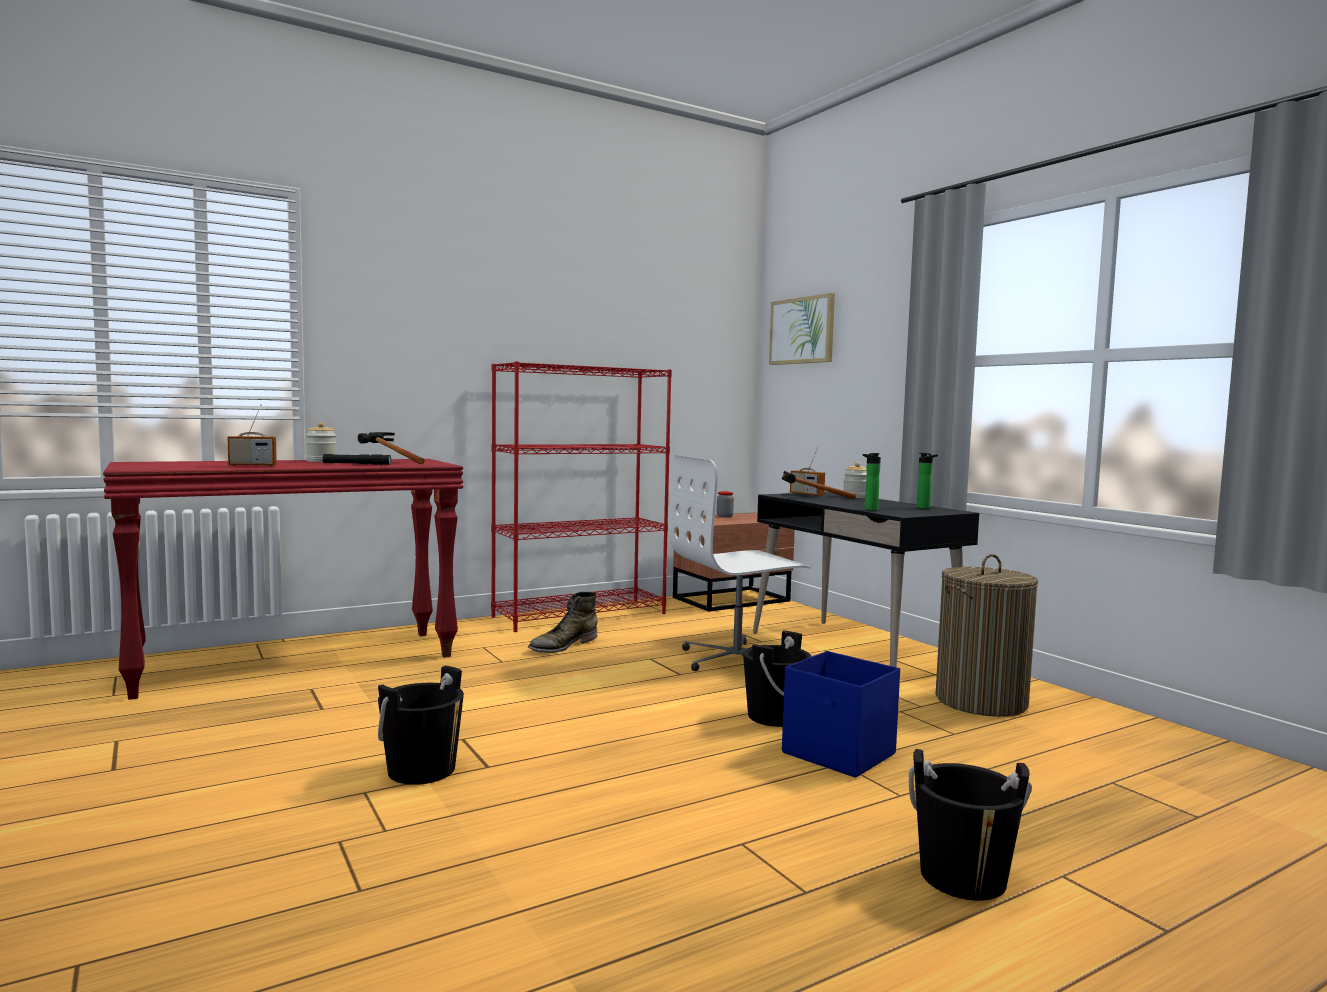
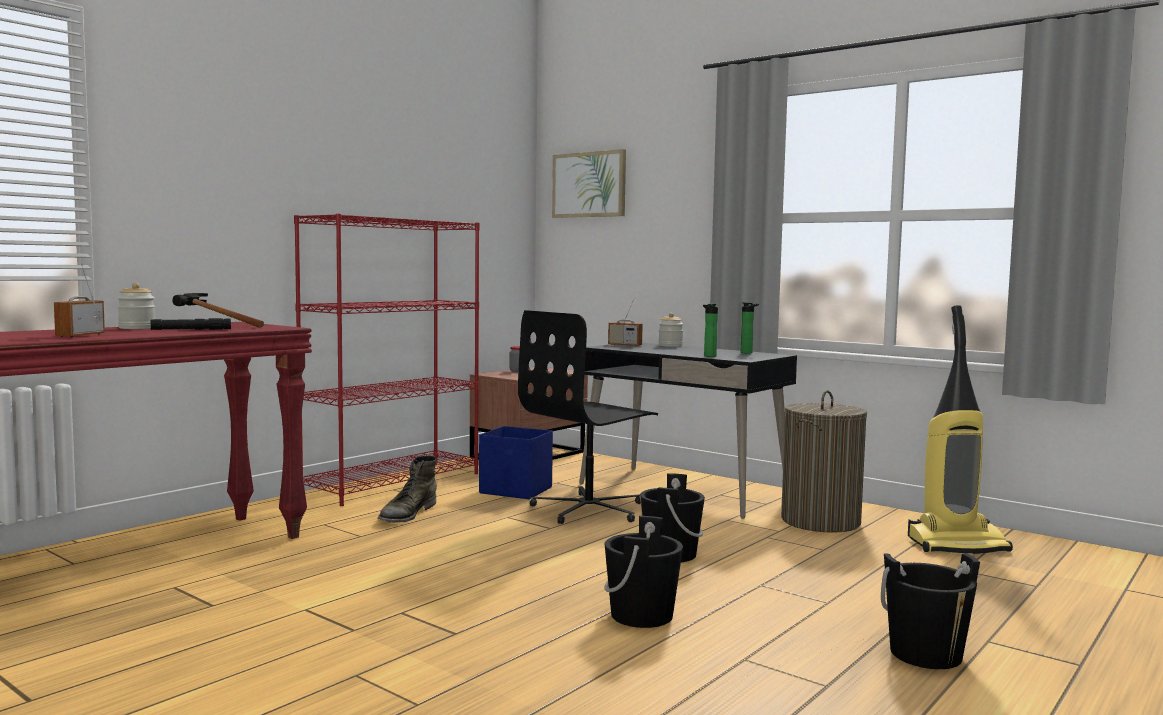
camera: 20 degrees left, 0 degrees up
radio [227,405,277,466] -> radio turned 135 degrees clockwise [54,263,105,338]
black bucket [378,666,464,785] -> black bucket moved to [604,516,683,628]
white office chair [669,455,811,671] -> black office chair [518,310,658,524]
hammer [782,471,856,500] -> none
blue storage box [782,651,900,778] -> blue storage box moved to [479,426,553,499]
none -> vacuum cleaner [908,305,1013,554]

